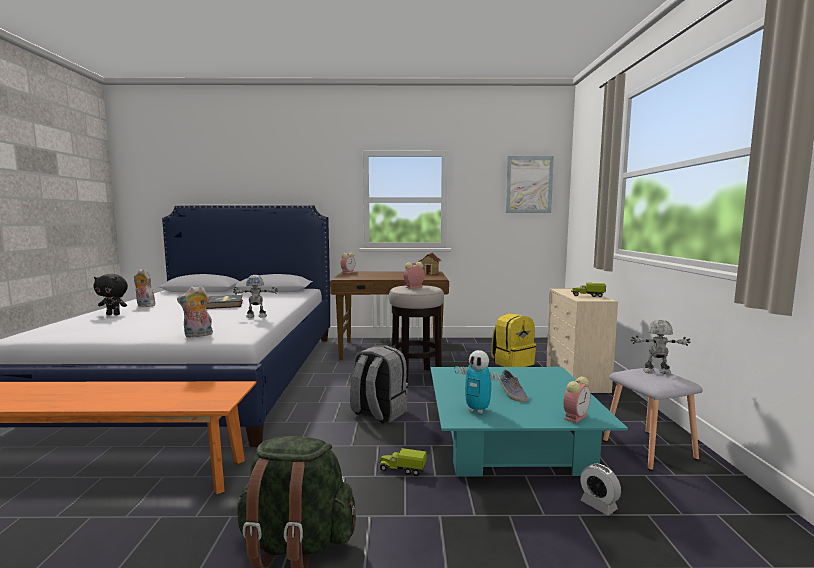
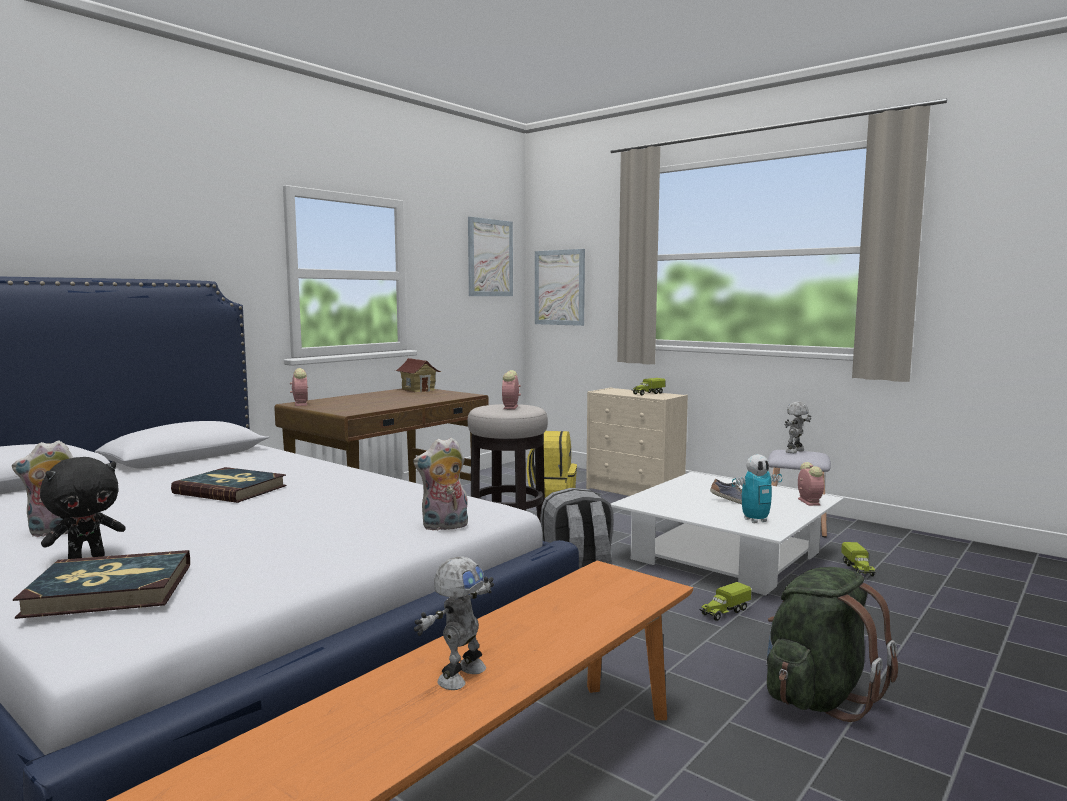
camera: 50 degrees left, 0 degrees up
plush toy [177,286,213,337] -> plush toy turned 60 degrees clockwise [413,437,468,531]
toy robot [233,275,278,318] -> toy robot moved to [414,557,494,690]
turquoise coffee table [431,367,628,478] -> white coffee table [611,472,844,595]
alarm clock [580,464,621,515] -> toy truck [841,542,876,576]
none -> book [13,550,190,619]
none -> picture [535,249,585,326]

